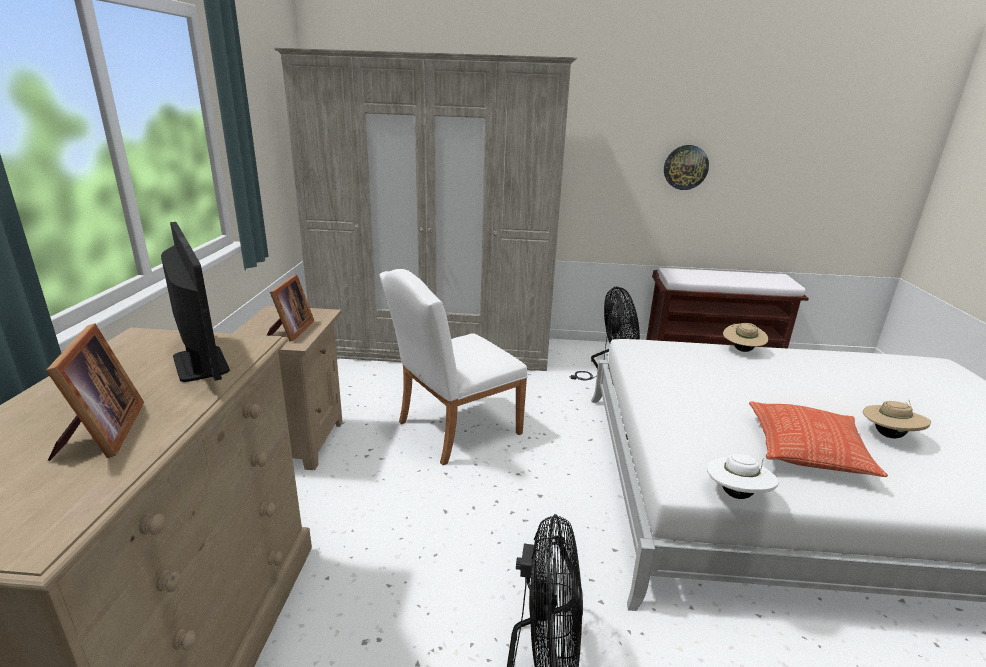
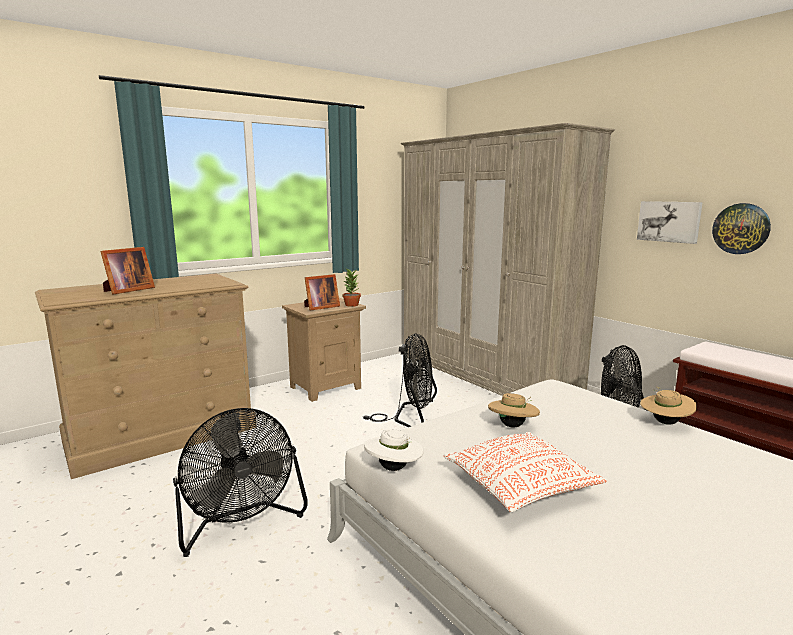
camera: 50 degrees right, 10 degrees down
monitor [161,222,230,382] -> none
white chair [380,269,528,465] -> black fan [363,333,437,427]
orange pillow [749,401,888,477] -> white pillow [444,432,607,512]
beige hat [863,400,931,438] -> beige hat moved to [488,393,540,428]
none -> potted plant [343,269,361,307]
none -> picture [637,201,703,244]

